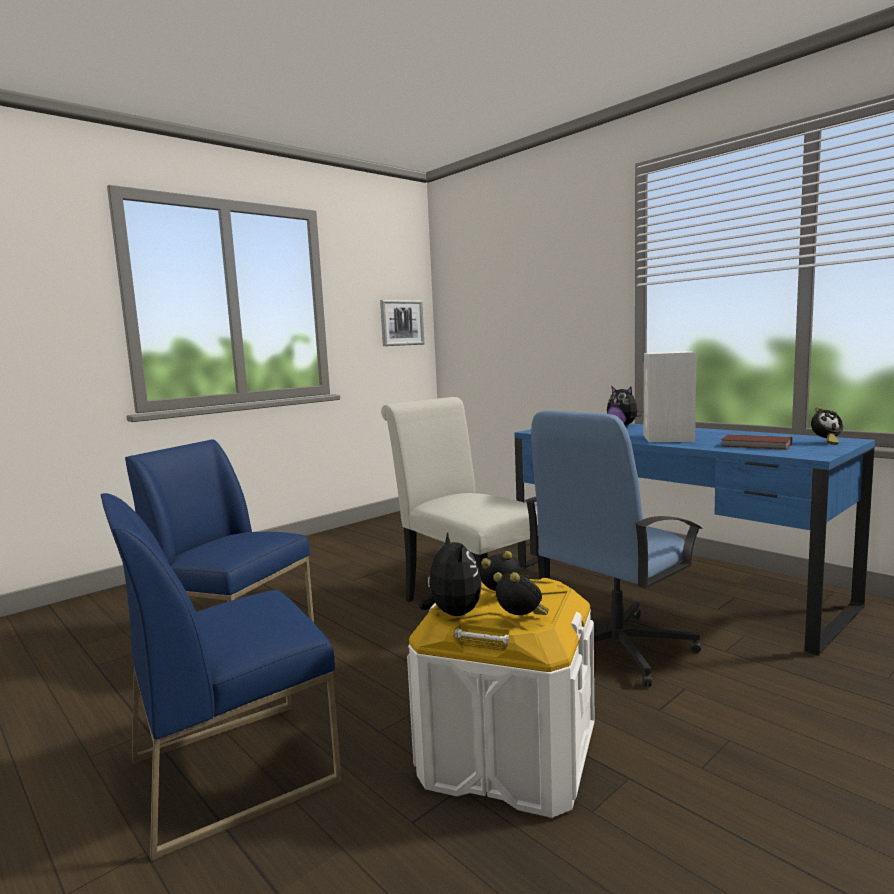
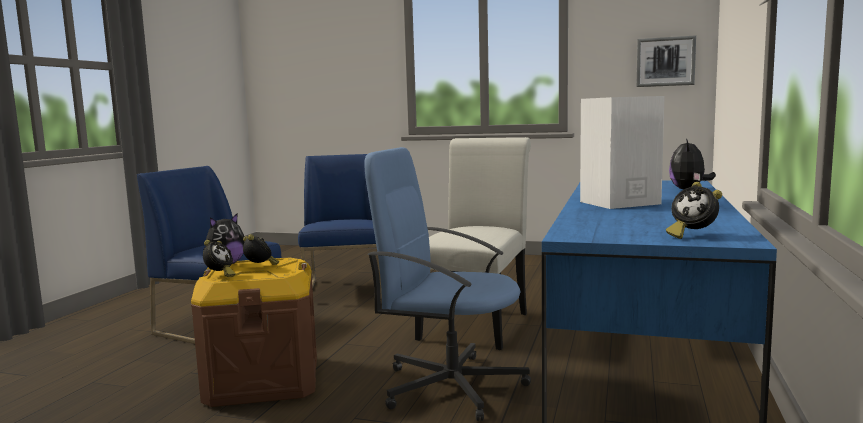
camera: 60 degrees right, 0 degrees up
white storage box [407,578,595,818] -> brown storage box [191,257,317,407]
brown book [721,434,792,450] -> none

